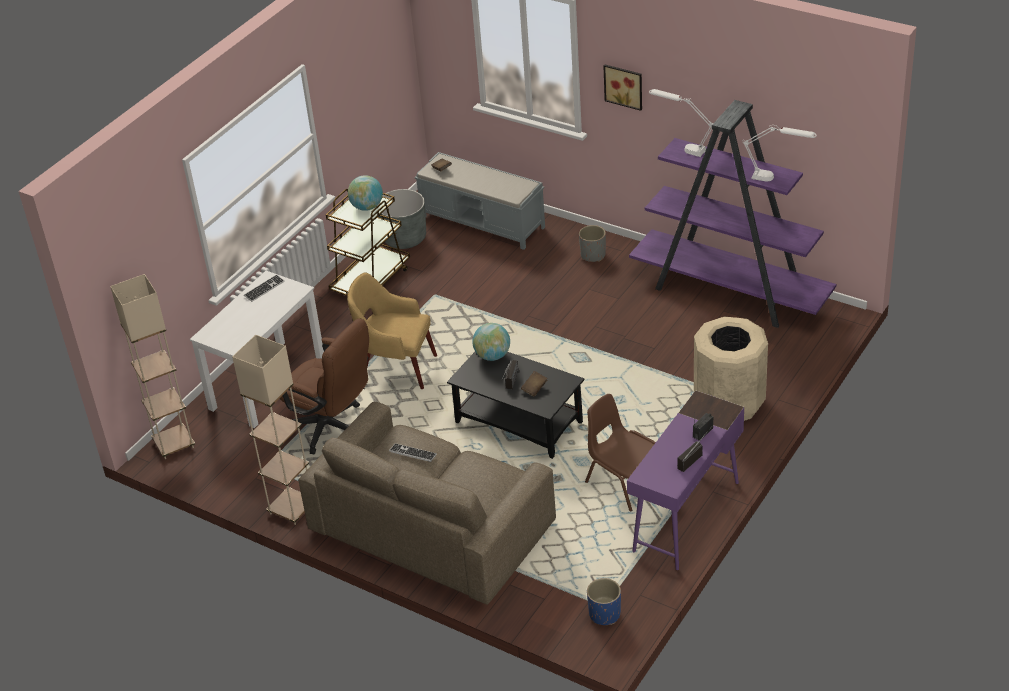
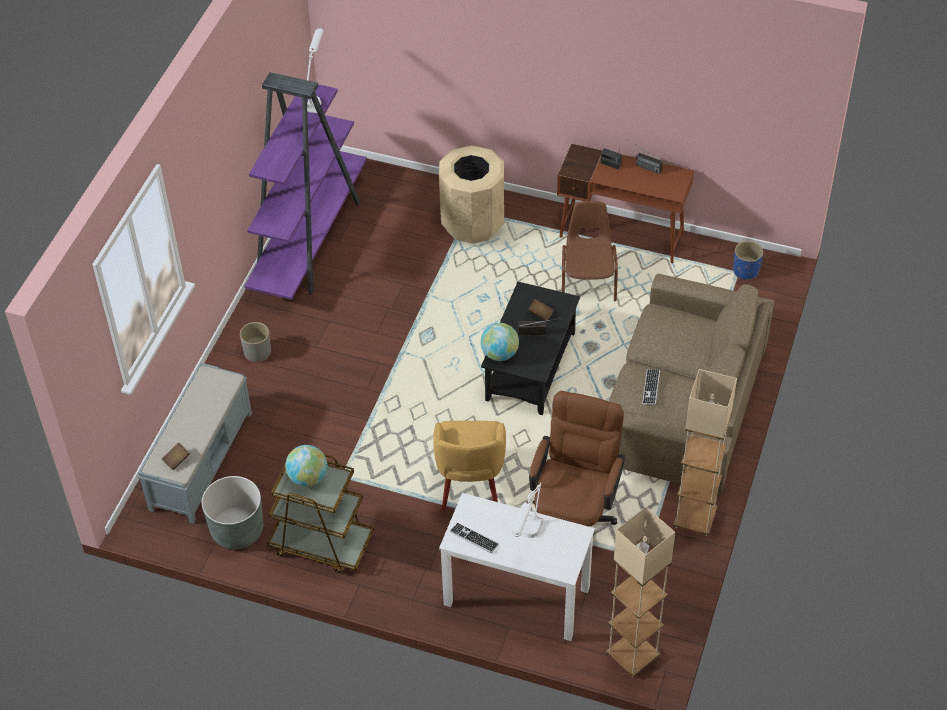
camera: 105 degrees left, 10 degrees up
brown chair [585,394,656,511] -> brown chair turned 150 degrees clockwise [562,201,618,301]
picture [603,65,642,111] -> none
purple desk [627,390,744,570] -> brown desk [557,143,694,263]
white table lamp [649,89,712,157] -> white table lamp moved to [512,482,544,538]

